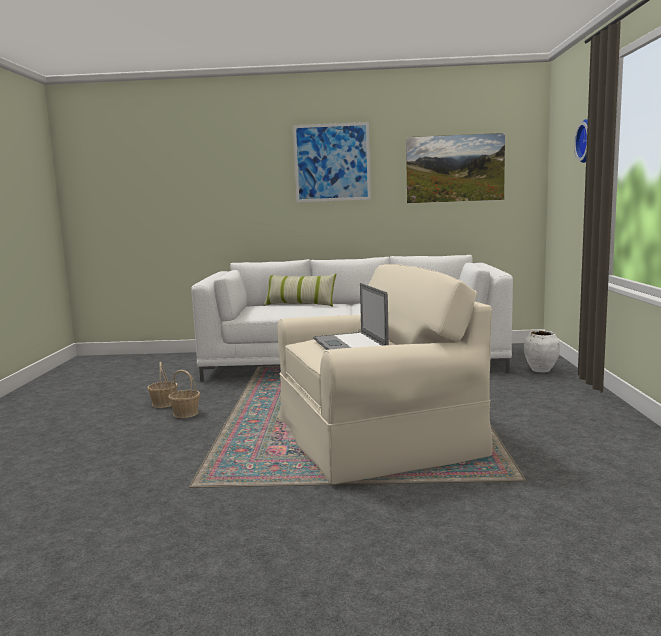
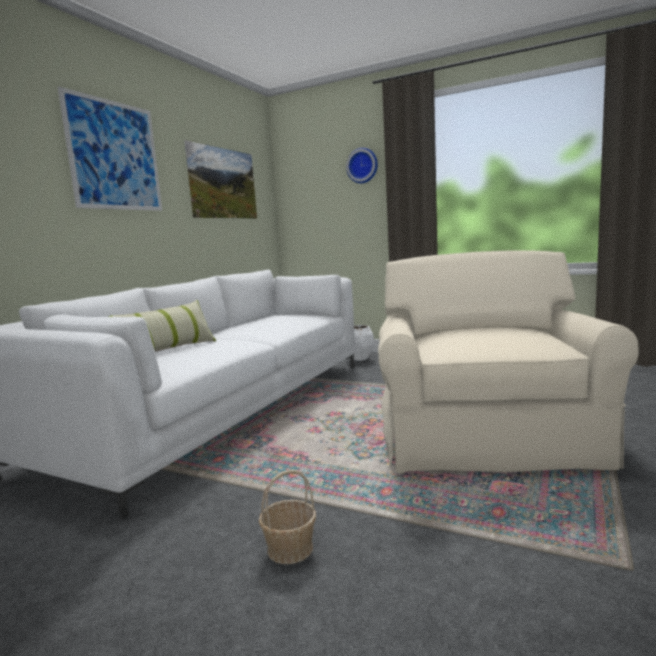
camera: 65 degrees left, 0 degrees up
basket [147,362,178,408] -> none
laptop [313,283,389,350] -> none

